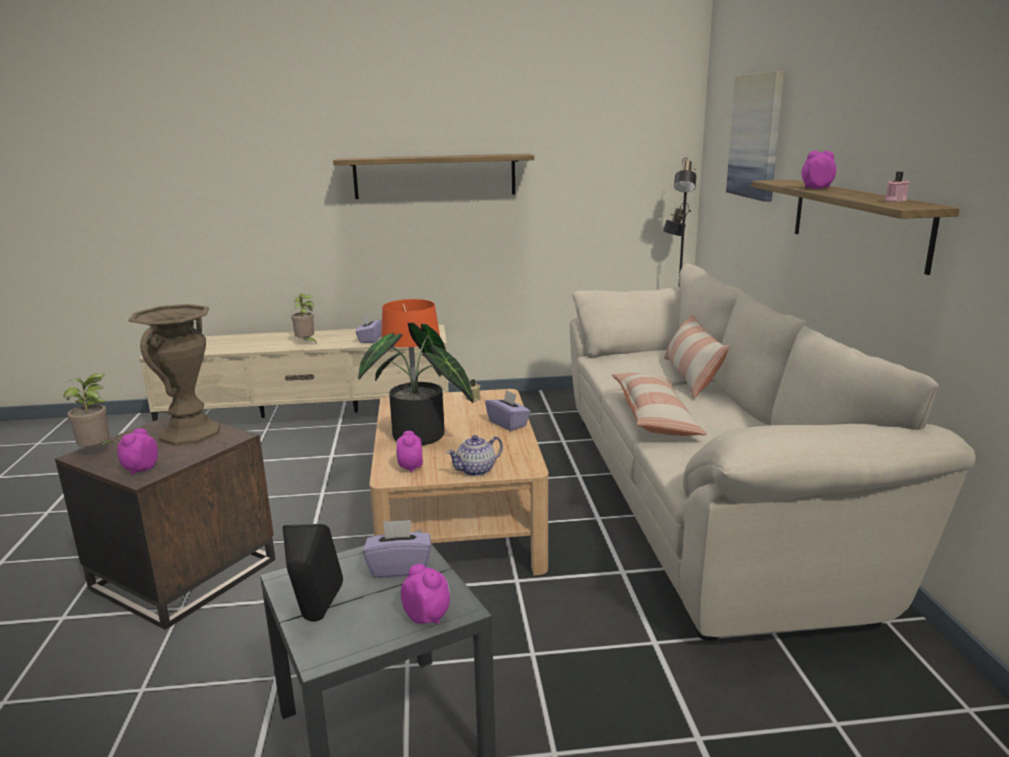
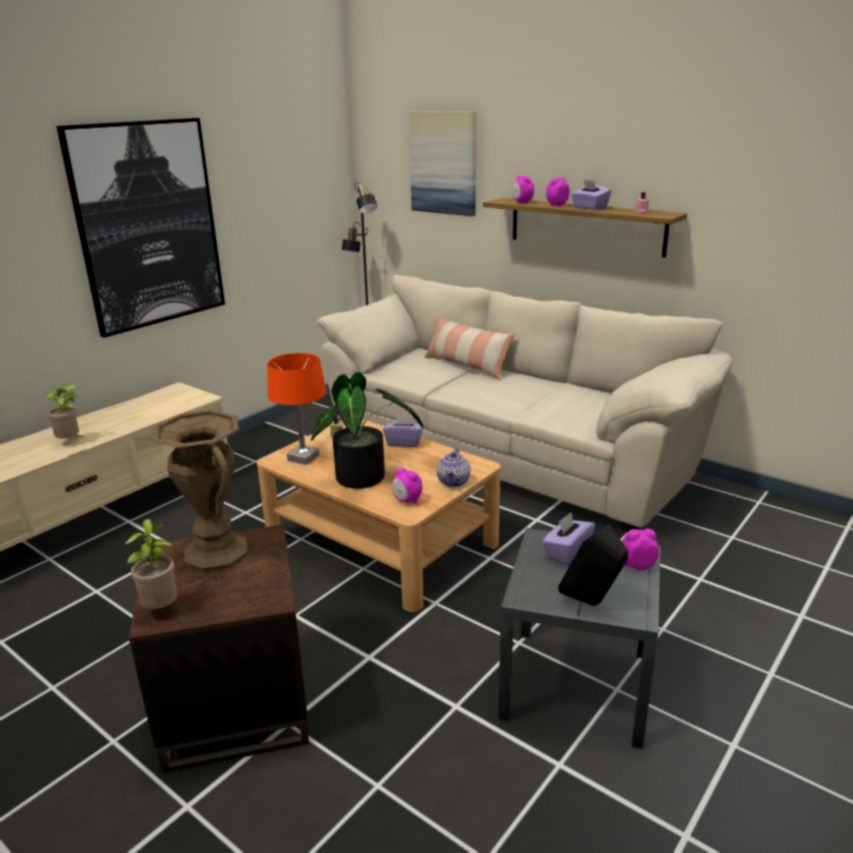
camera: 45 degrees left, 5 degrees up
alarm clock [117,429,158,475] -> alarm clock moved to [512,176,534,203]
shelf [333,154,534,199] -> picture [56,118,225,338]
purple tissue box [355,314,382,343] -> purple tissue box moved to [571,180,611,210]
pillow [612,373,707,436] -> none

